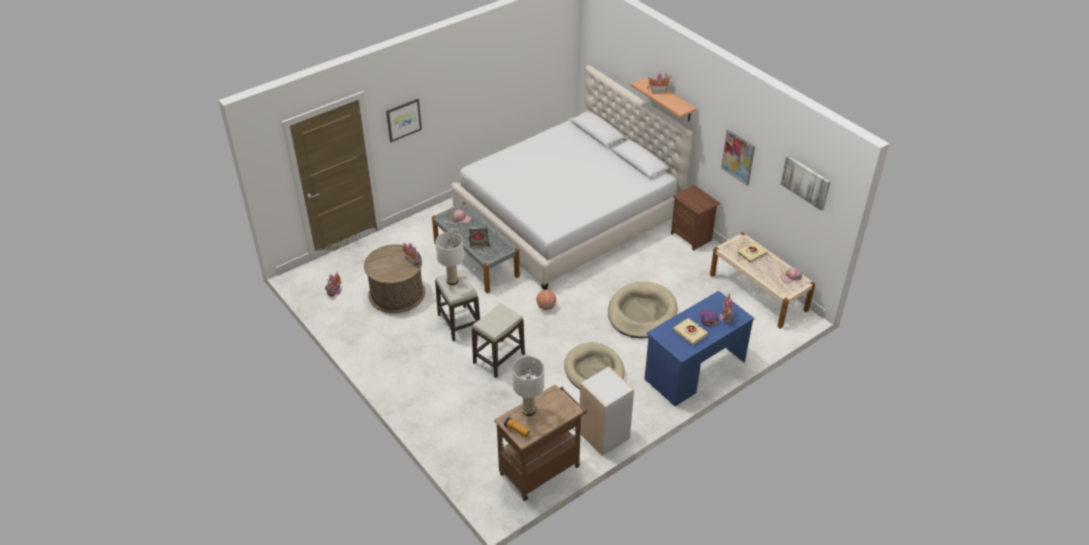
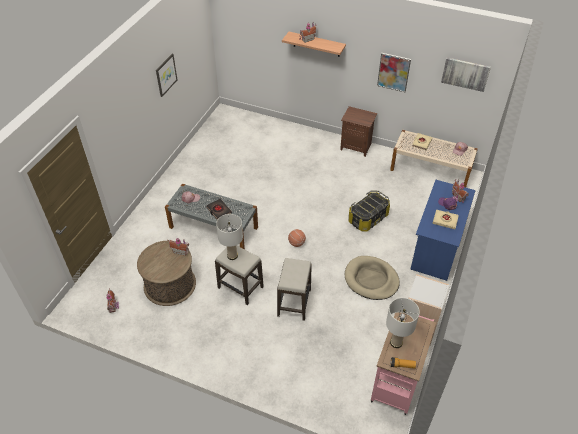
camera: 30 degrees left, 5 degrees up
picture [386,99,422,142] -> picture moved to [156,53,177,97]
white bed [452,65,693,290] -> none
brown cart [494,384,588,501] -> pink cart [370,312,436,415]
beige dog bed [608,282,678,338] -> storage box [348,191,390,231]

